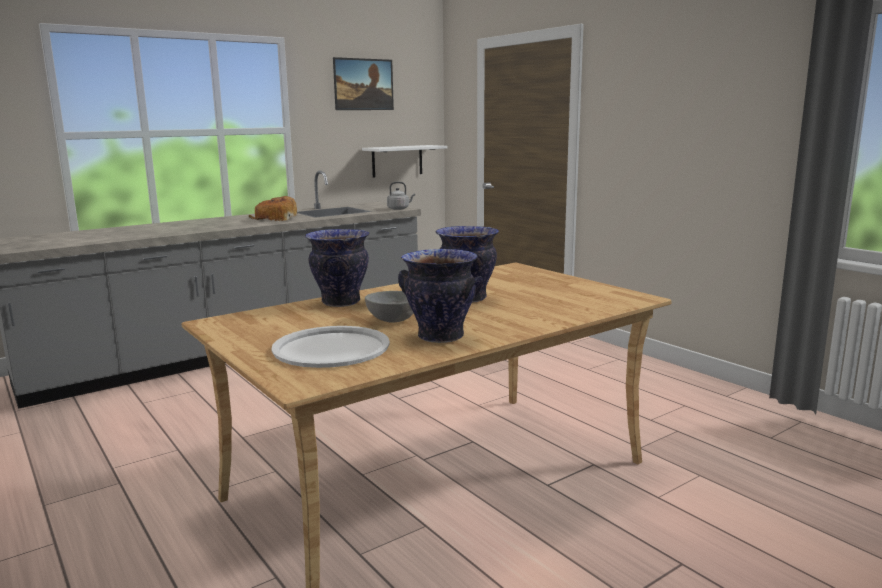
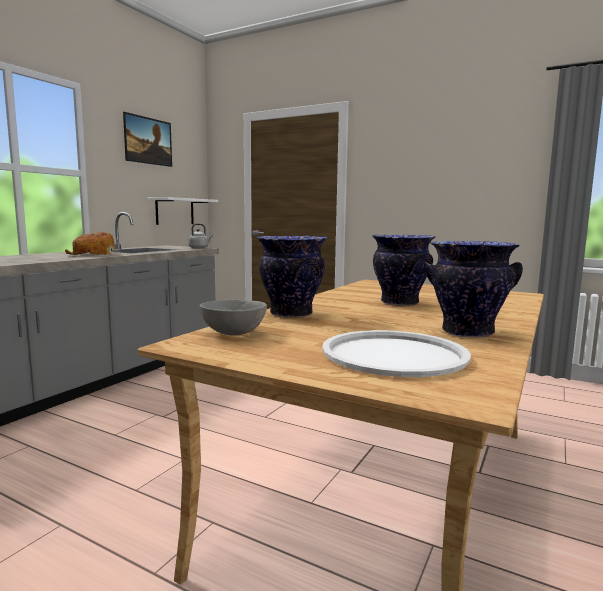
camera: 25 degrees left, 5 degrees down
grey bowl [365,291,414,323] -> grey bowl moved to [200,300,267,336]

